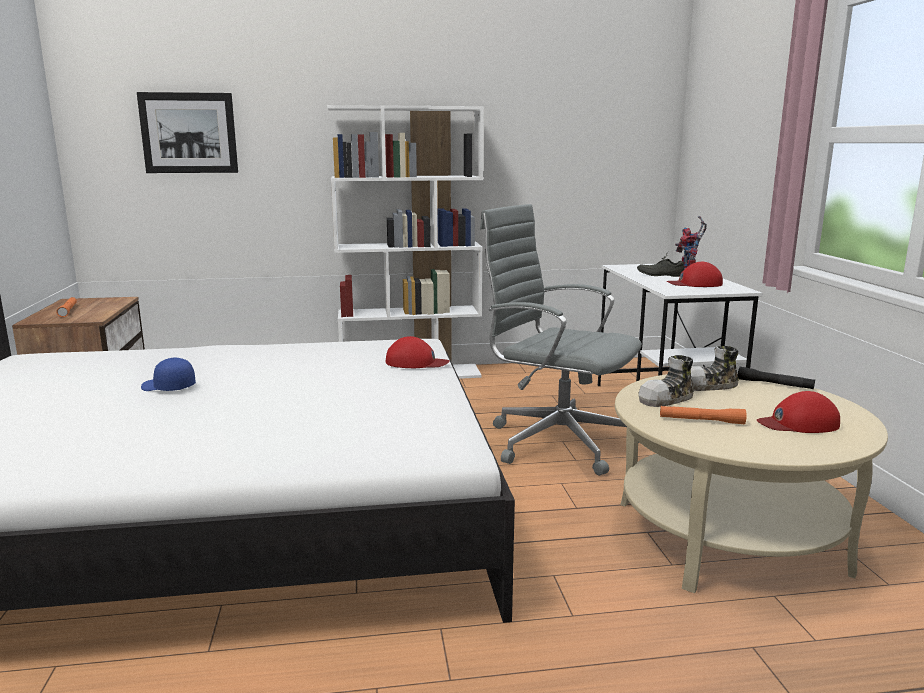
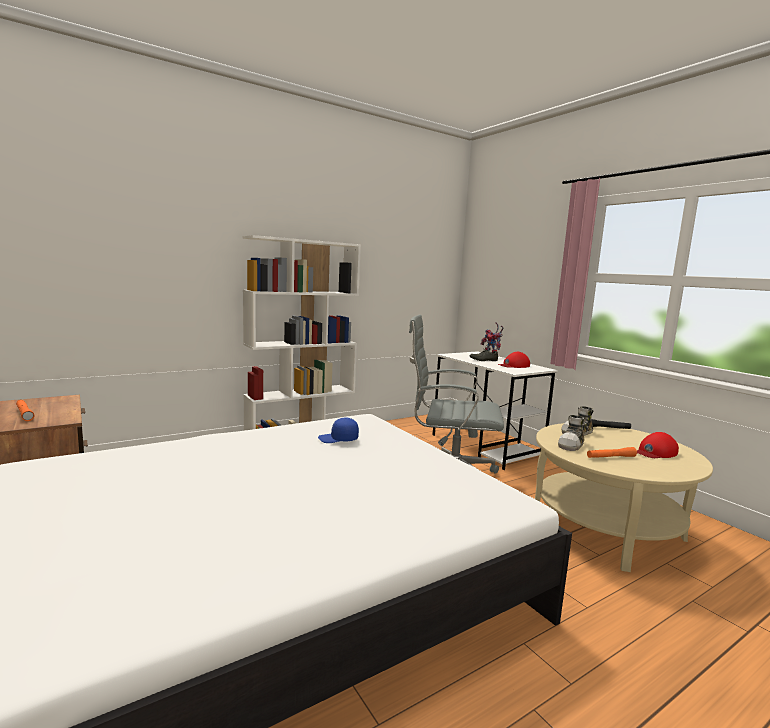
camera: 25 degrees left, 5 degrees down
picture [137,92,238,173] -> none
blue cap [141,358,196,391] -> blue cap moved to [318,418,359,443]
red cap [386,336,450,368] -> none

